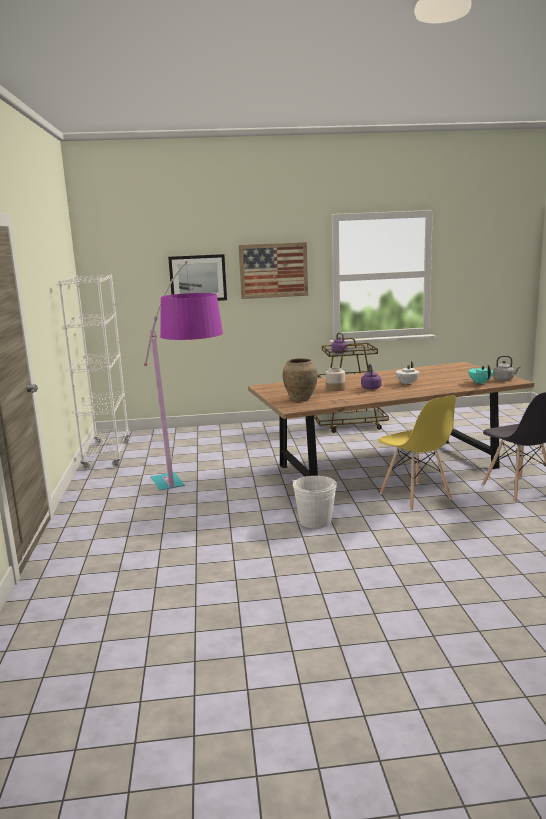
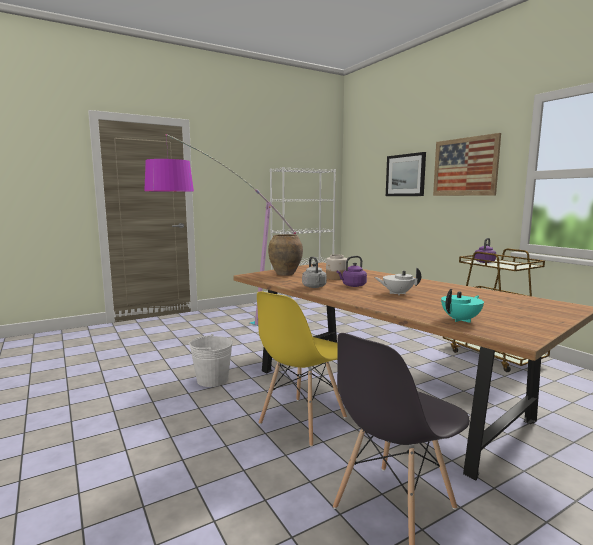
camera: 65 degrees right, 5 degrees down
grey kettle [493,356,521,381] -> grey kettle moved to [302,256,327,288]

